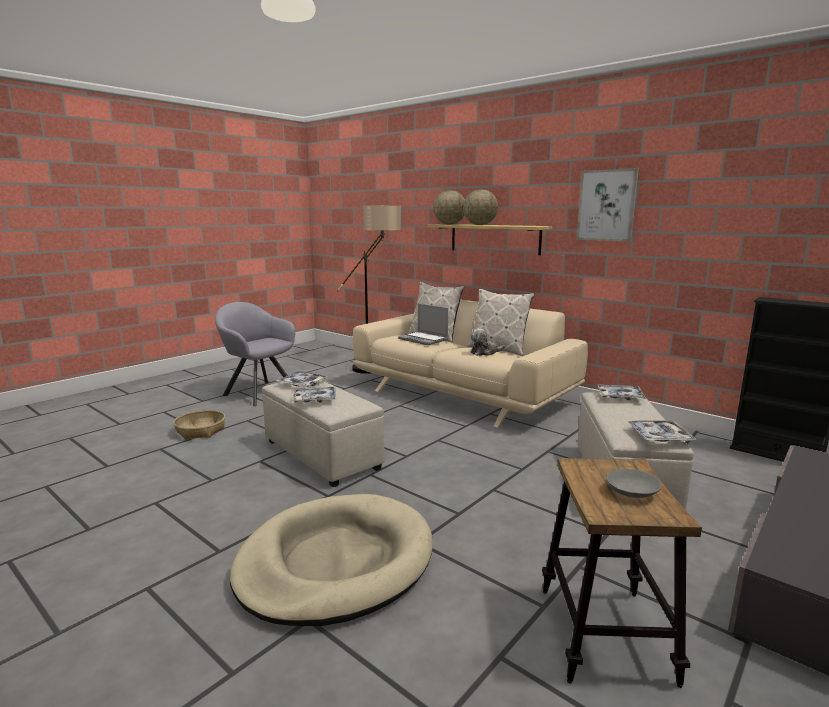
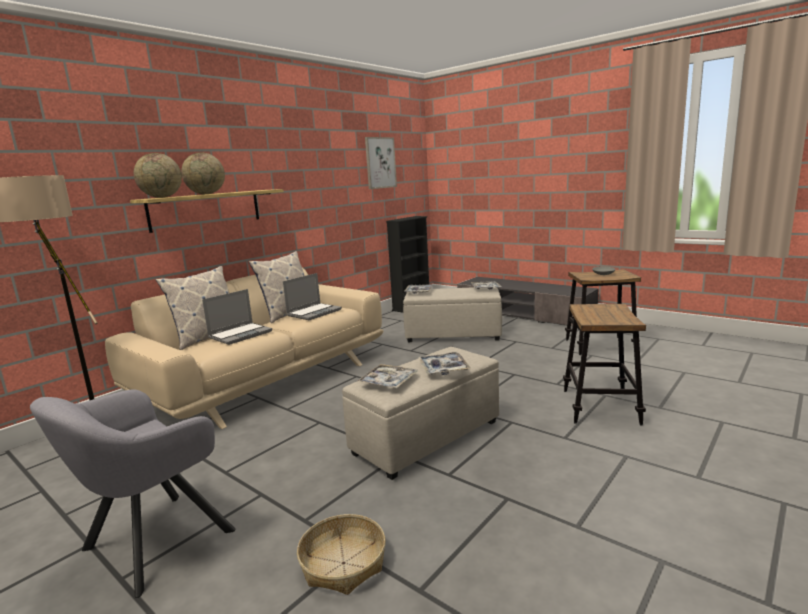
camera: 90 degrees left, 0 degrees up
beige dog bed [230,494,433,626] -> stool [563,304,646,426]
plush toy [470,328,505,356] -> laptop [283,273,342,320]
picture [576,168,639,242] -> picture moved to [365,137,397,189]

